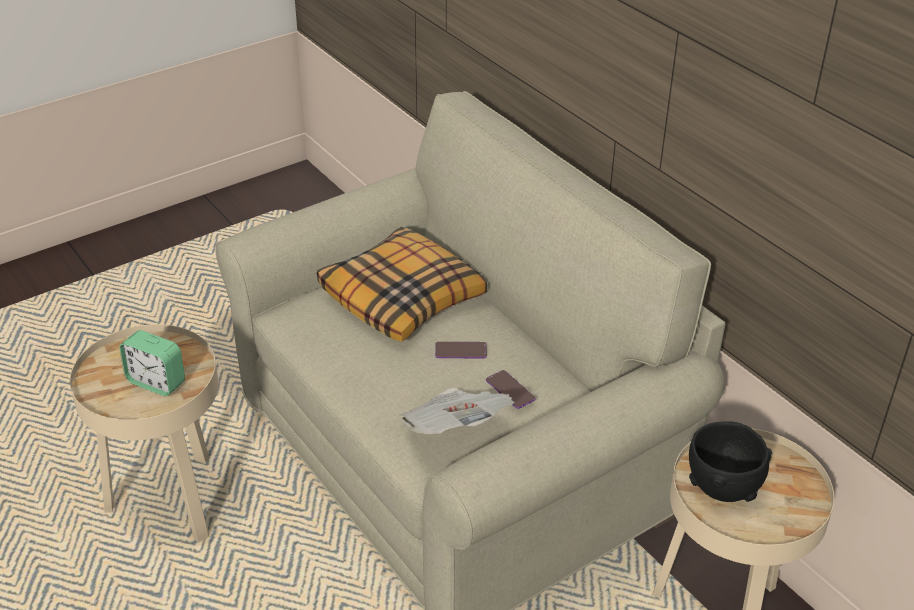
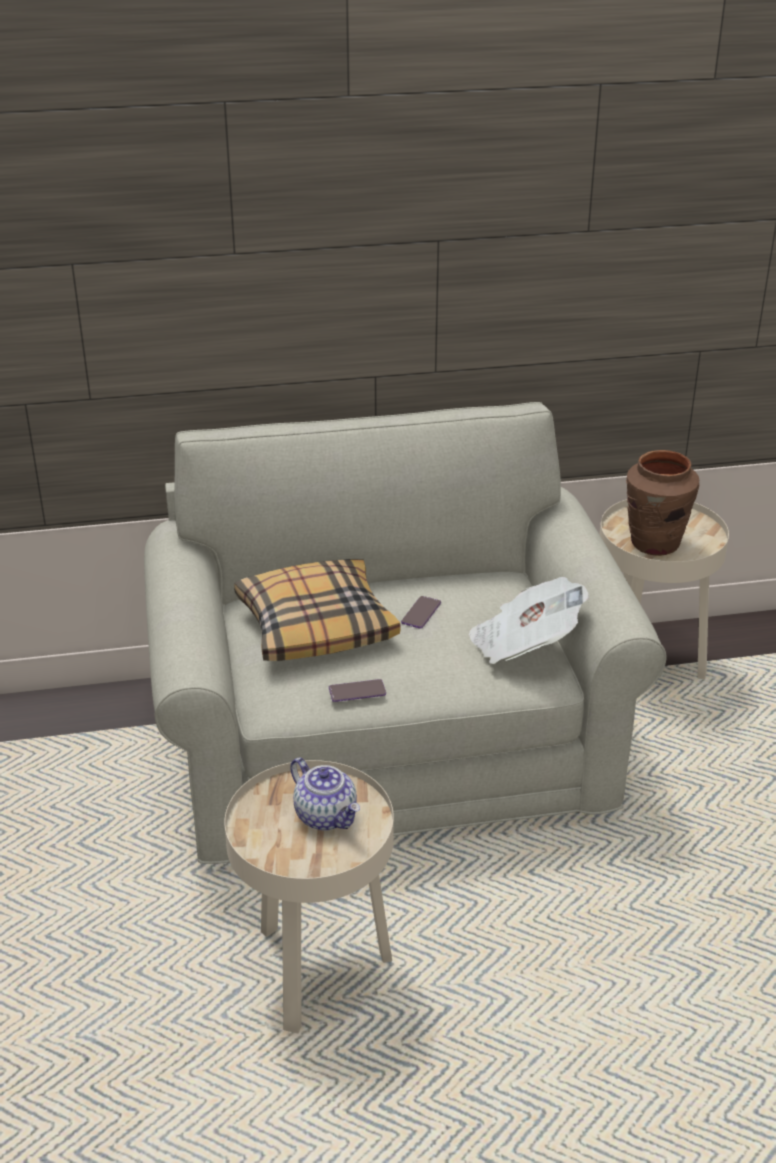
camera: 65 degrees left, 5 degrees down
alarm clock [119,330,185,396] -> teapot [290,758,360,831]
phone [486,370,536,409] -> phone moved to [329,679,386,702]
black bowl [689,421,772,502] -> brown vase [626,450,700,556]

